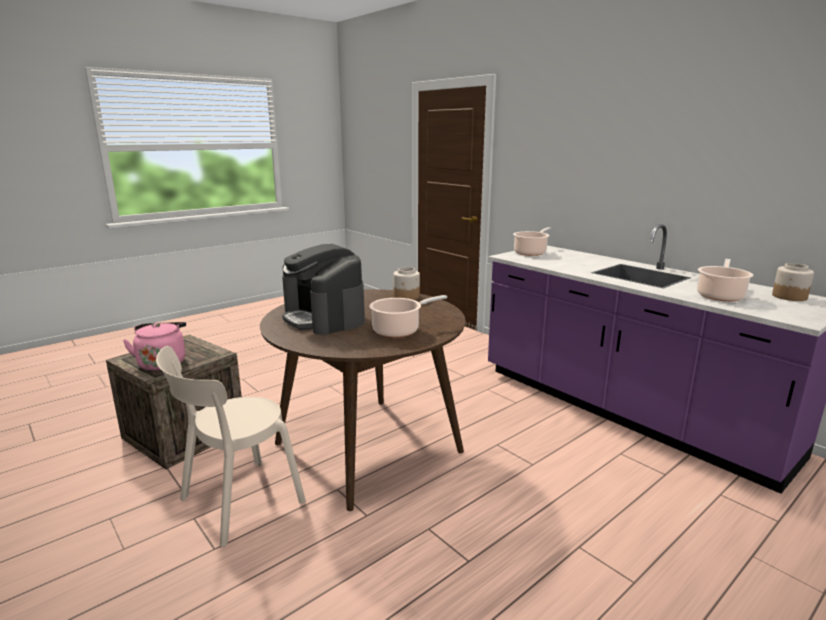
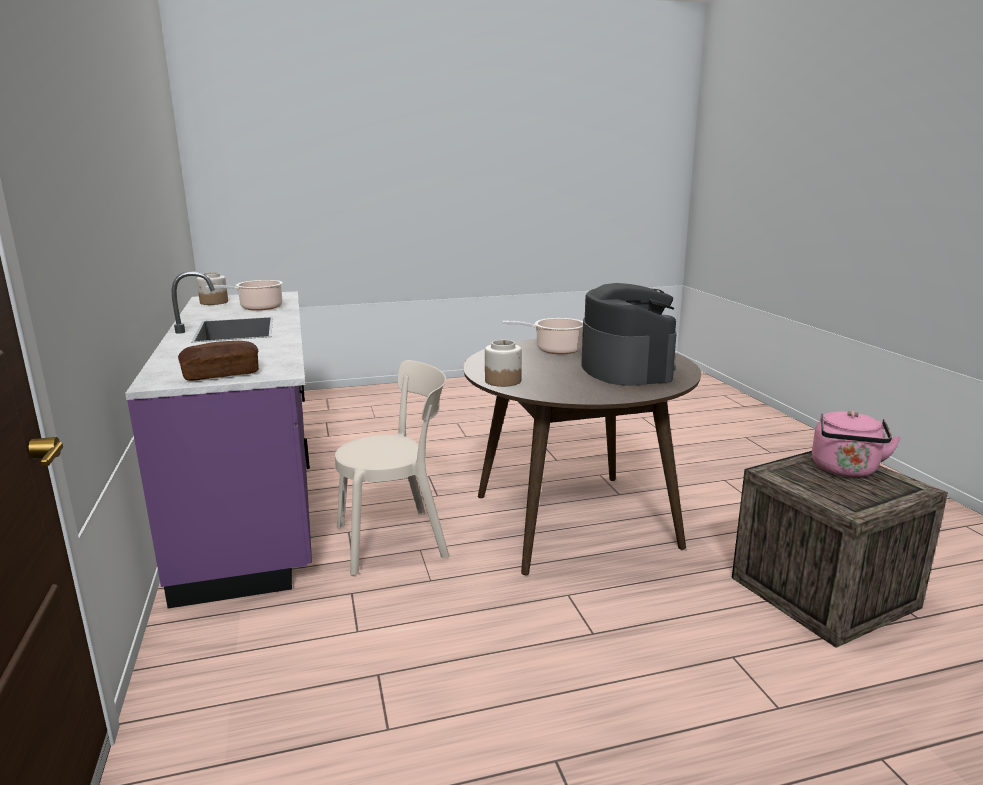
camera: 155 degrees left, 0 degrees up
beige chair [156,346,306,547] -> beige chair moved to [335,360,449,576]
cooking pot [513,227,551,256] -> bread [178,341,259,381]

